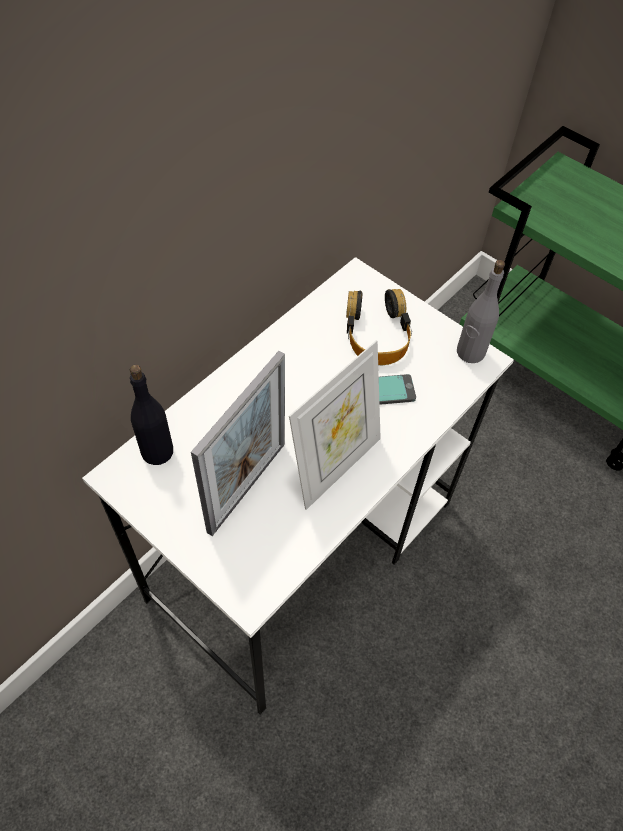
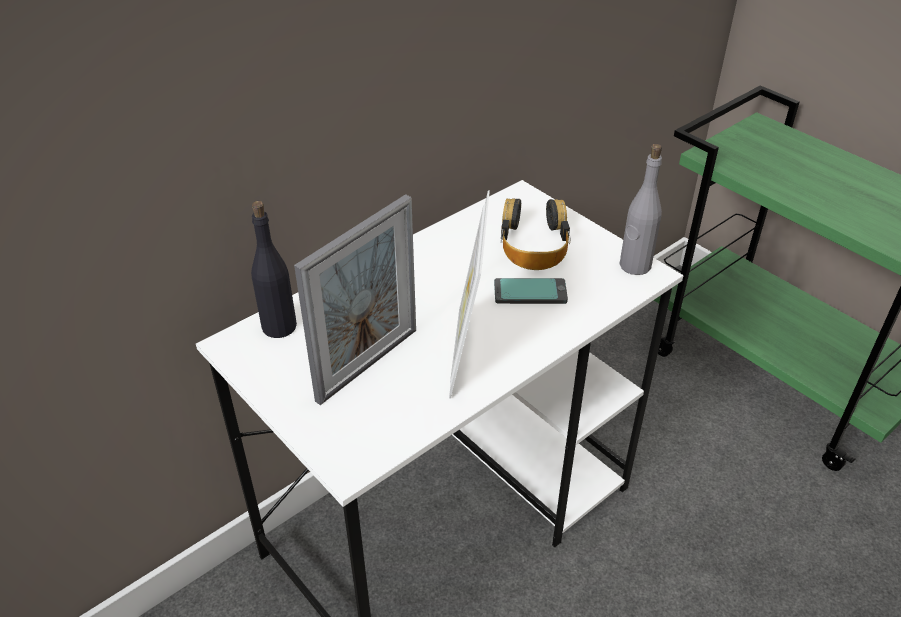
camera: 10 degrees right, 15 degrees down
picture frame [289,340,381,510] -> picture frame turned 135 degrees clockwise [449,190,490,399]

